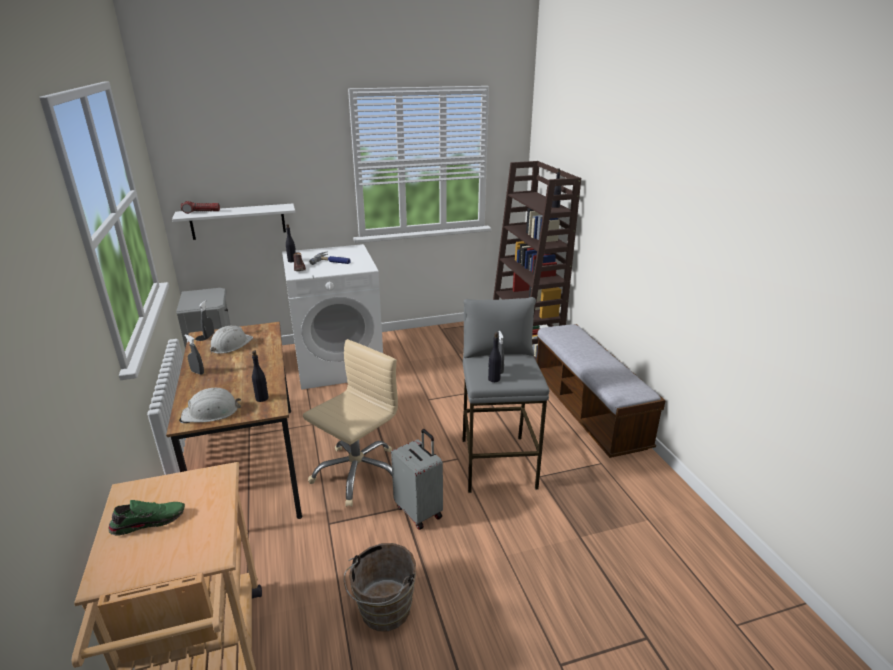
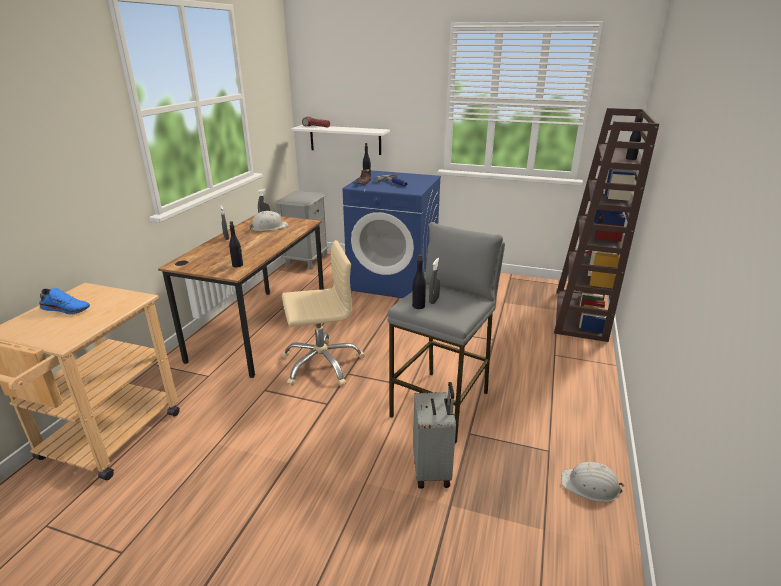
camera: 35 degrees right, 0 degrees up
green shoe [109,500,185,535] -> blue shoe [39,288,90,314]
white hard hat [181,388,241,422] -> white hard hat moved to [561,462,624,502]
white washing machine [282,244,383,390] -> blue washing machine [343,170,441,298]
brown bucket [344,543,416,631] -> none
grey suitcase [391,429,443,530] -> grey suitcase moved to [413,382,456,489]
bench [537,324,666,458] -> none

